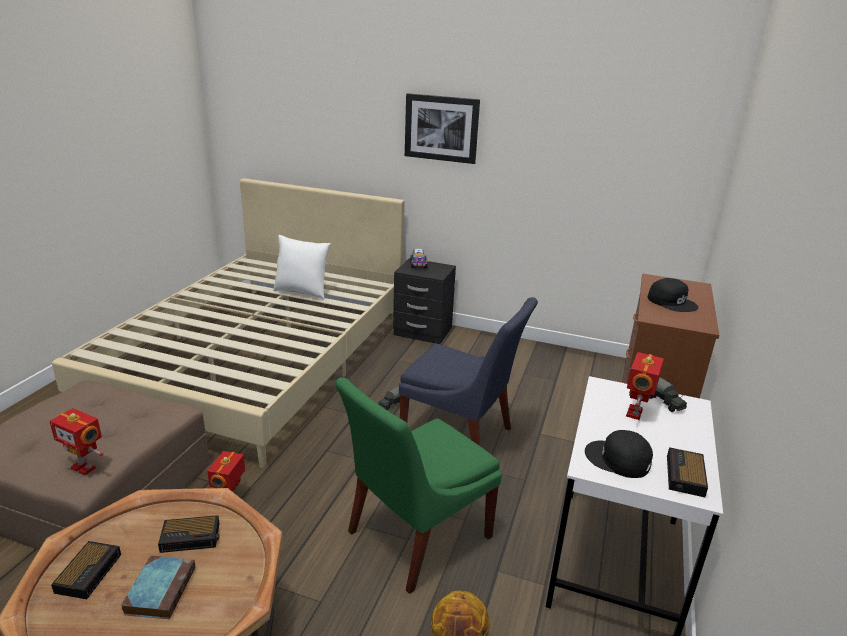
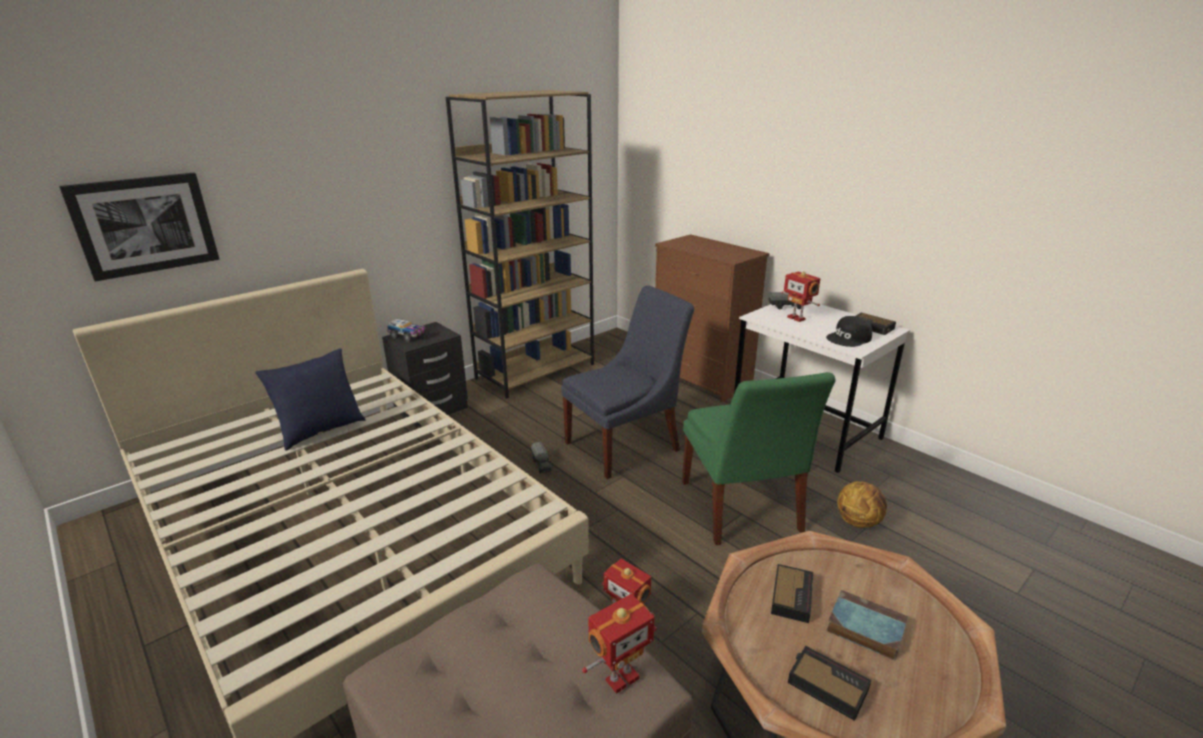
camera: 60 degrees left, 0 degrees up
white pillow [273,235,331,300] -> blue pillow [255,348,366,451]
picture [405,93,480,164] -> picture moved to [59,173,220,282]
black cap [647,278,699,312] -> none
none -> brown bookcase [446,90,594,399]

